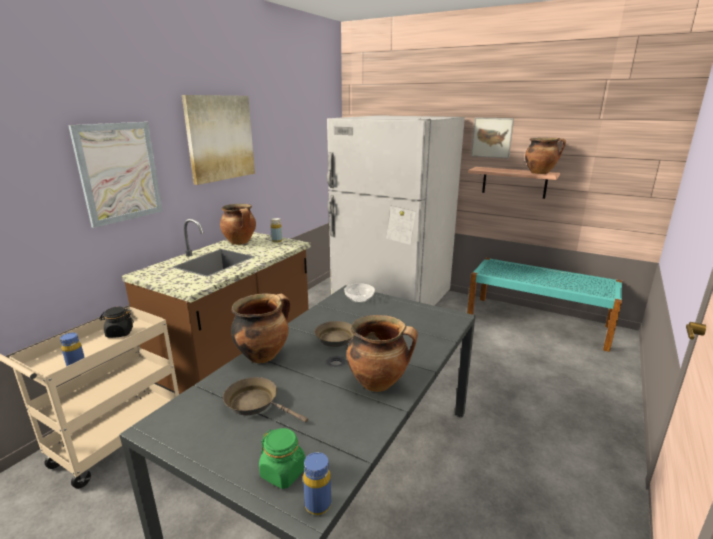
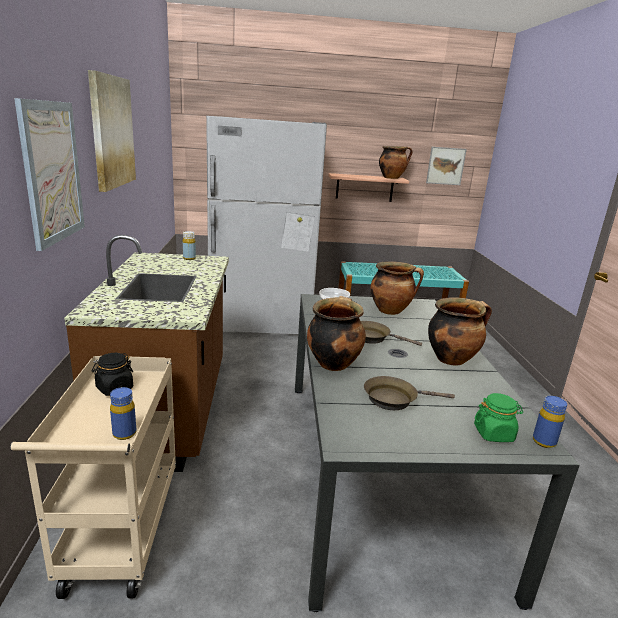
camera: 35 degrees left, 0 degrees up
cooking pot [220,204,256,245] -> cooking pot moved to [370,261,424,315]
picture [471,117,514,159] -> picture moved to [426,147,467,185]

